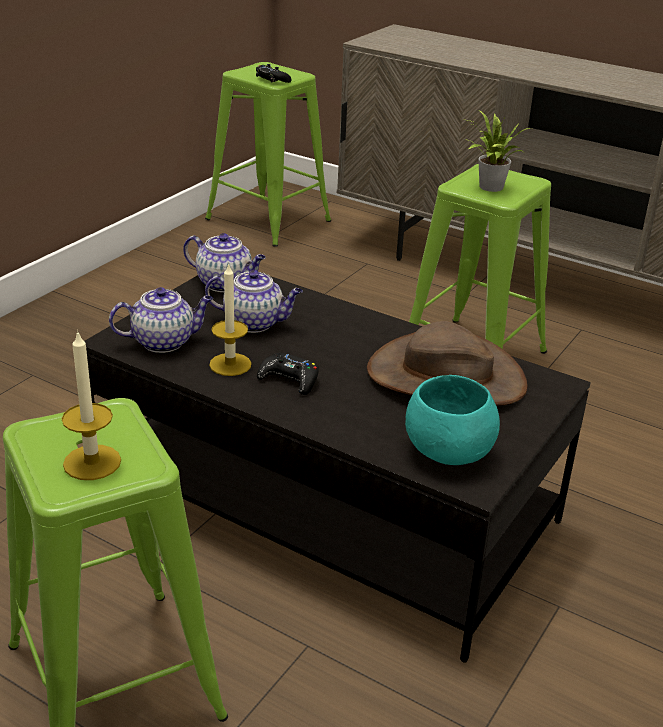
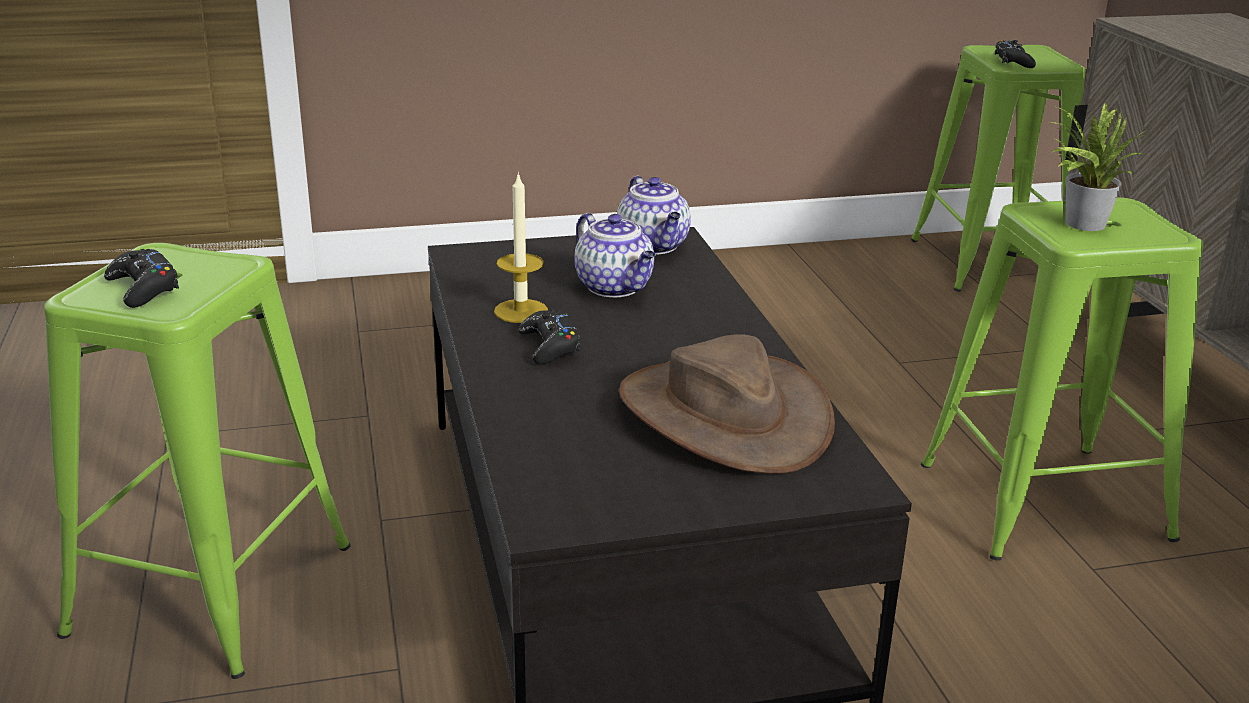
camera: 45 degrees right, 5 degrees down
candle [62,330,121,480] -> black game controller [104,249,179,308]
teapot [109,287,213,353] -> none
turquoise bowl [405,375,500,465] -> none

